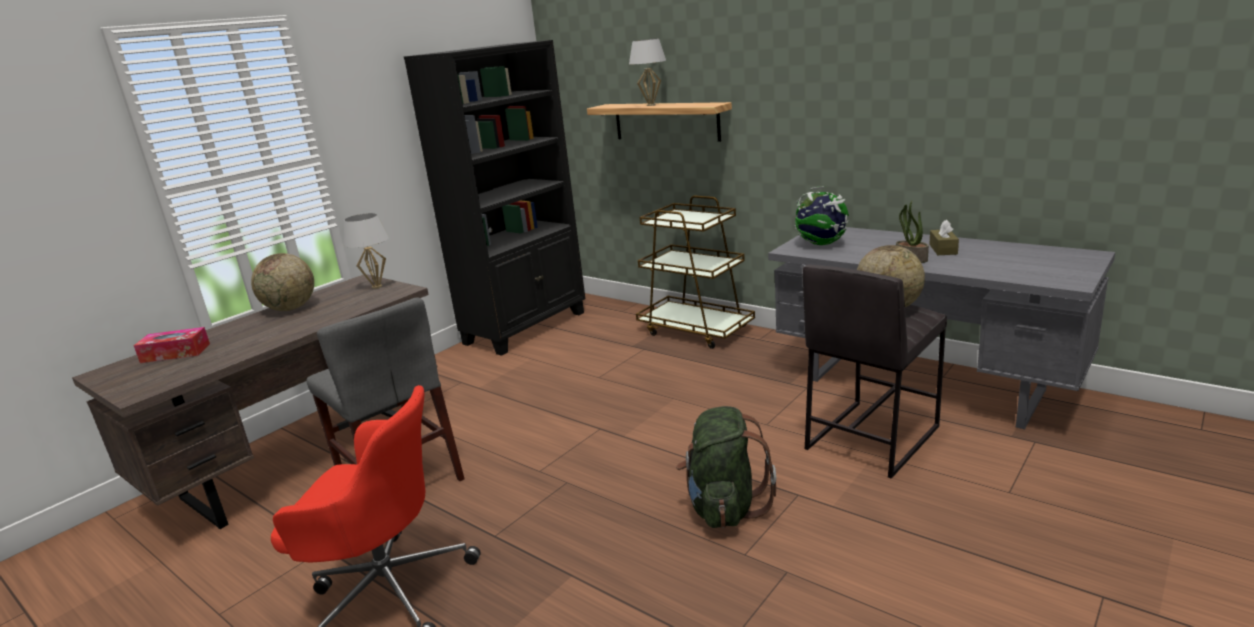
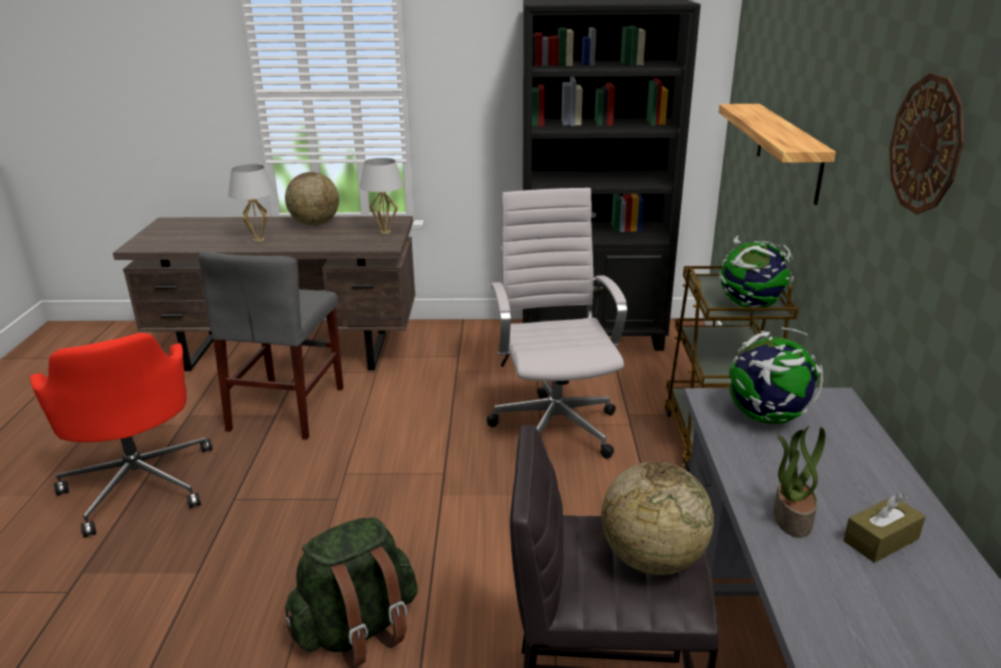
camera: 50 degrees right, 5 degrees up
tissue box [134,327,210,363] -> none
white table lamp [629,39,666,106] -> white table lamp moved to [228,164,275,242]
none -> white office chair [486,188,627,459]
none -> globe [719,235,794,308]
none -> wall clock [890,73,964,214]

